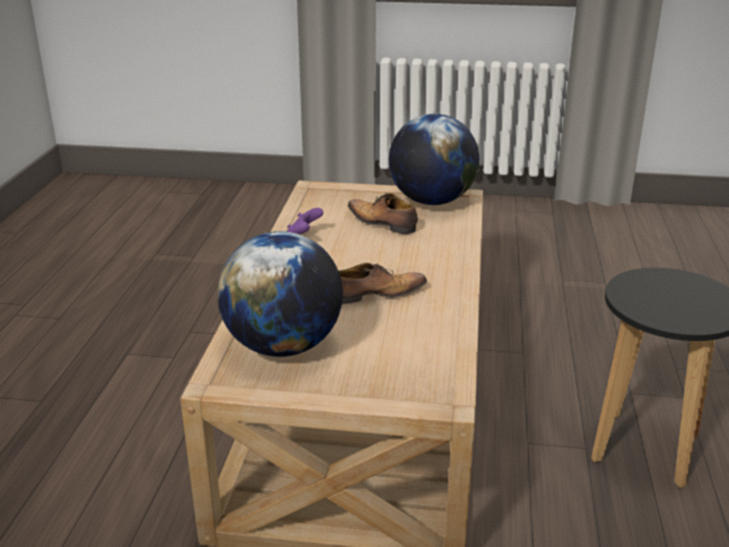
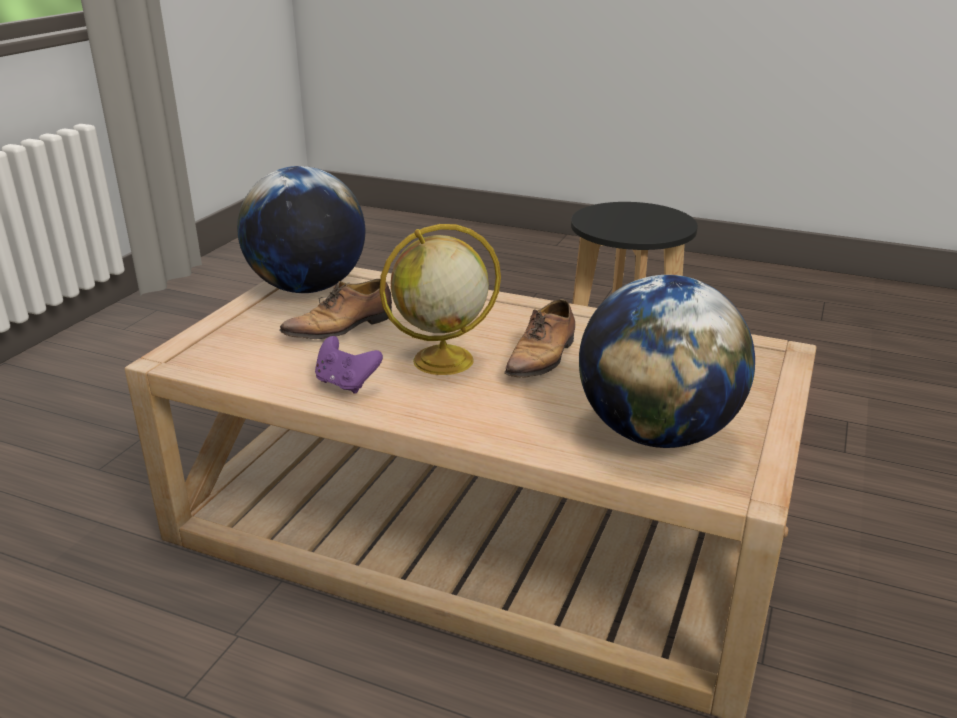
camera: 75 degrees left, 0 degrees up
shoe [339,263,427,304] -> shoe turned 150 degrees counterclockwise [504,299,575,378]
none -> globe [379,224,501,375]

